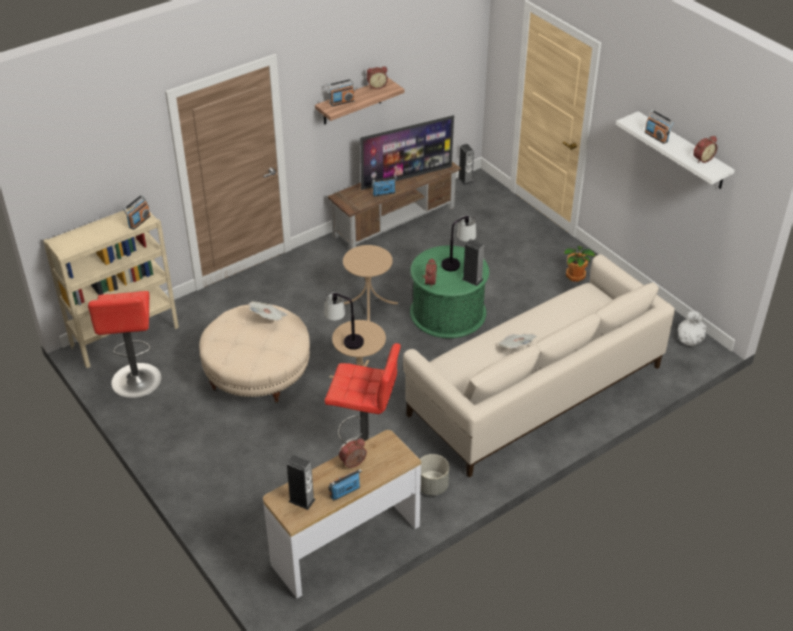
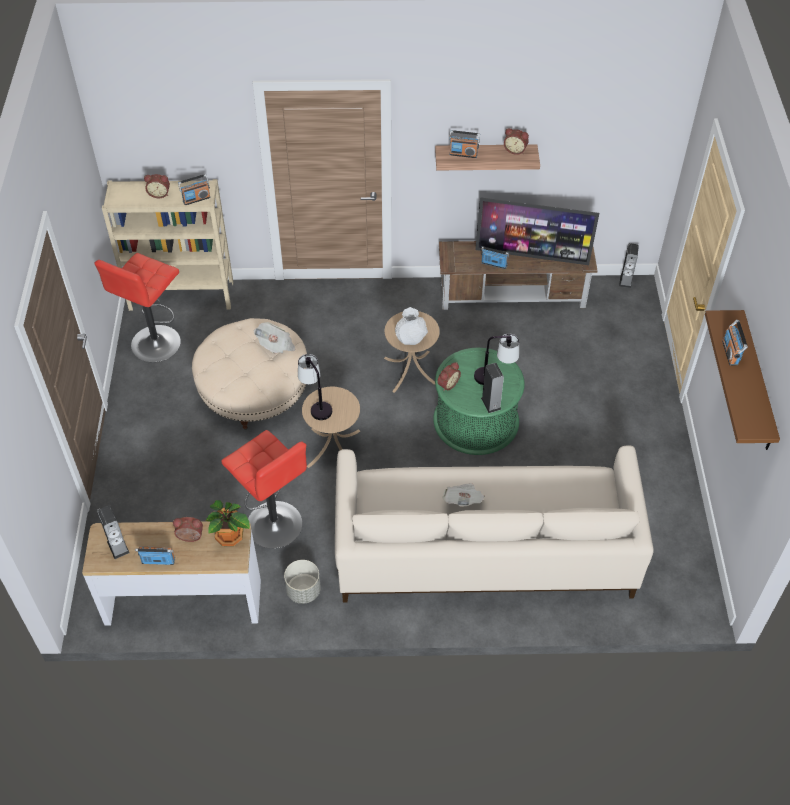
camera: 35 degrees right, 10 degrees up
potted plant [564,246,595,282] -> potted plant moved to [206,500,250,546]
white shelf [616,111,735,189] -> brown shelf [705,310,780,450]
white vase [678,311,707,346] -> white vase moved to [395,307,428,345]
alarm clock [693,136,717,163] -> alarm clock moved to [144,174,170,198]

